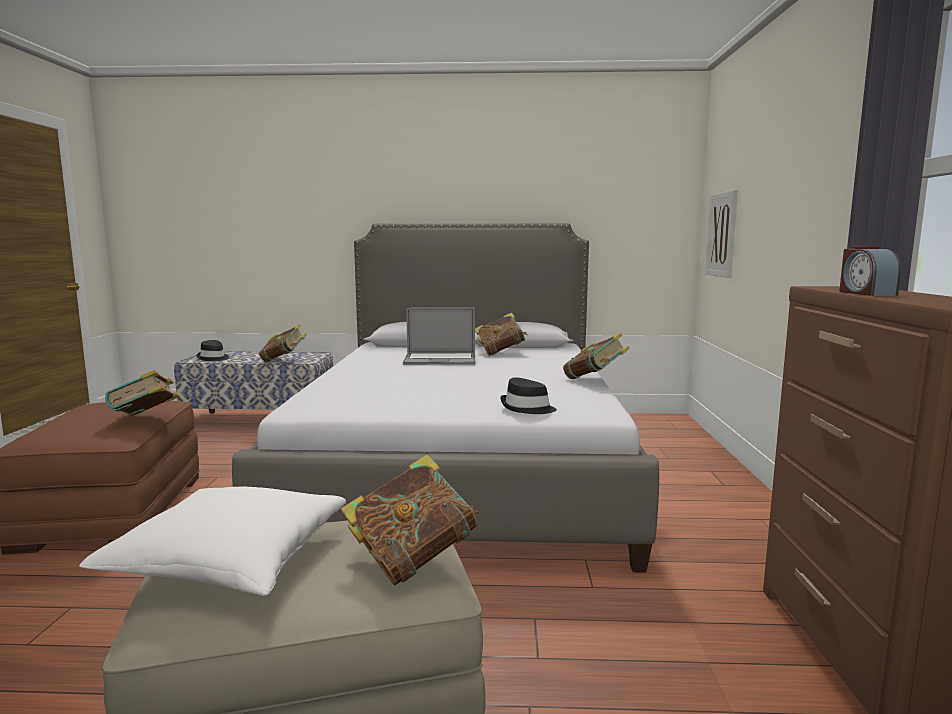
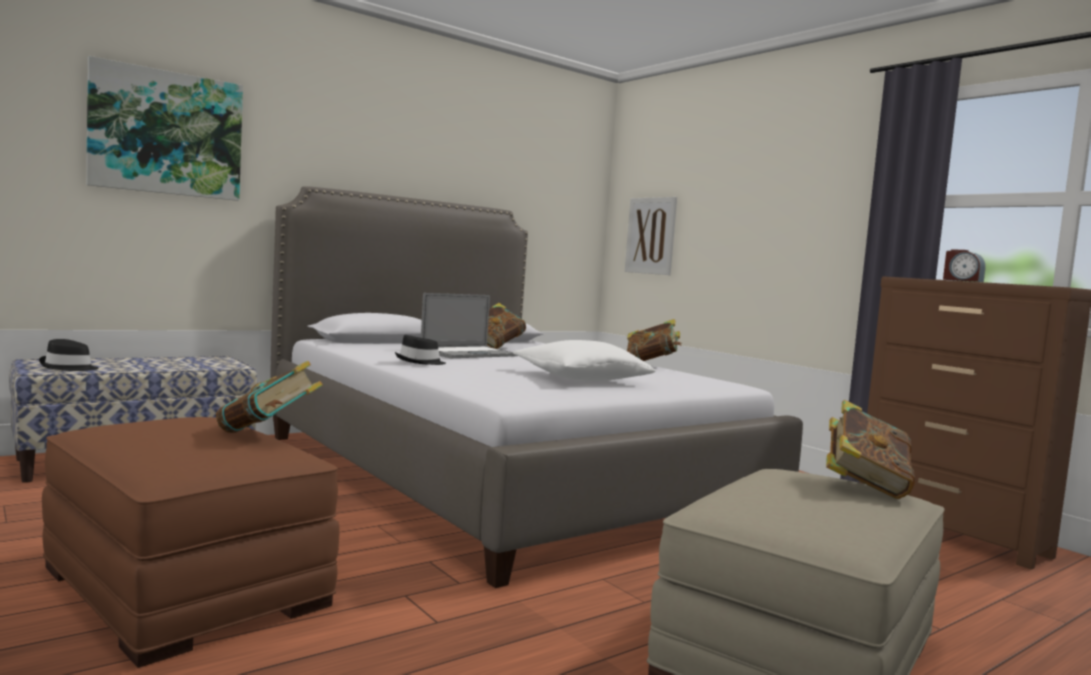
camera: 40 degrees left, 5 degrees down
white pillow [79,487,346,596] -> white pillow moved to [513,340,655,381]
book [259,324,307,362] -> none
black hat [500,377,557,414] -> black hat moved to [395,335,446,365]
none -> picture [86,56,243,201]

